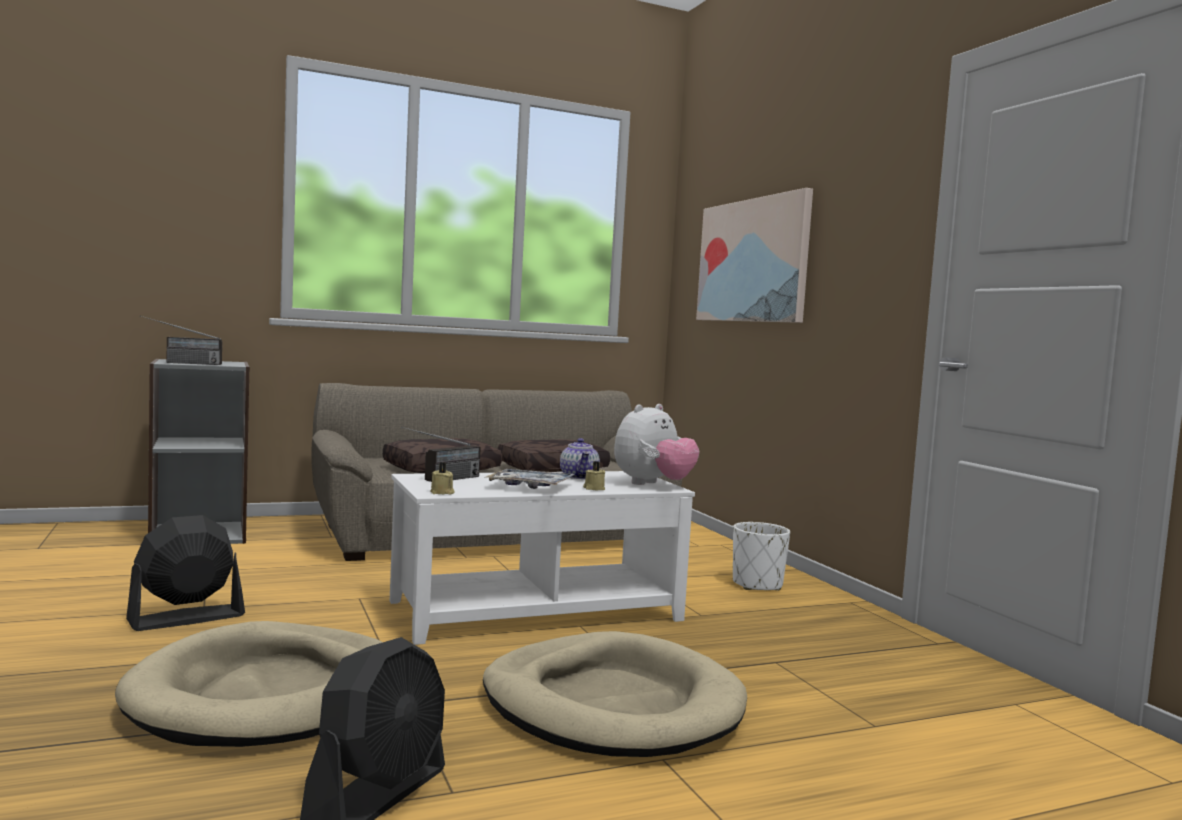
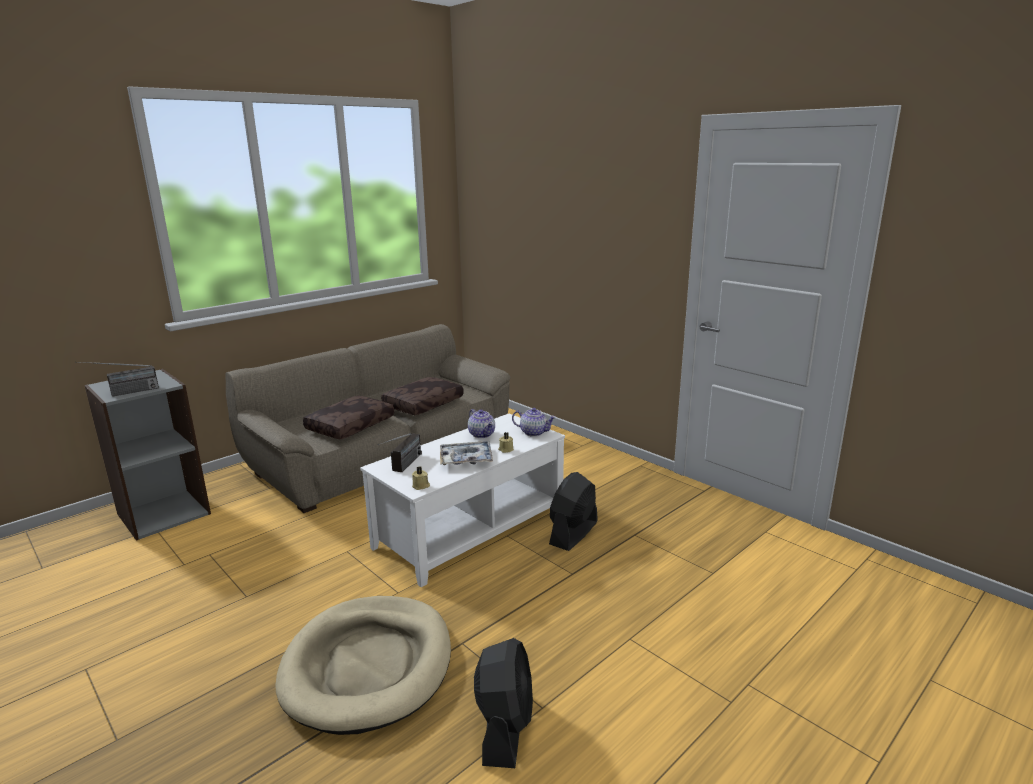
camera: 20 degrees left, 15 degrees up
black fan [126,515,245,631] -> black fan moved to [549,472,598,551]
beige dog bed [483,631,747,757] -> none
plush toy [614,404,699,485] -> teapot [512,408,556,437]
picture [696,188,813,323] -> none
white planter [733,522,790,590] -> none

